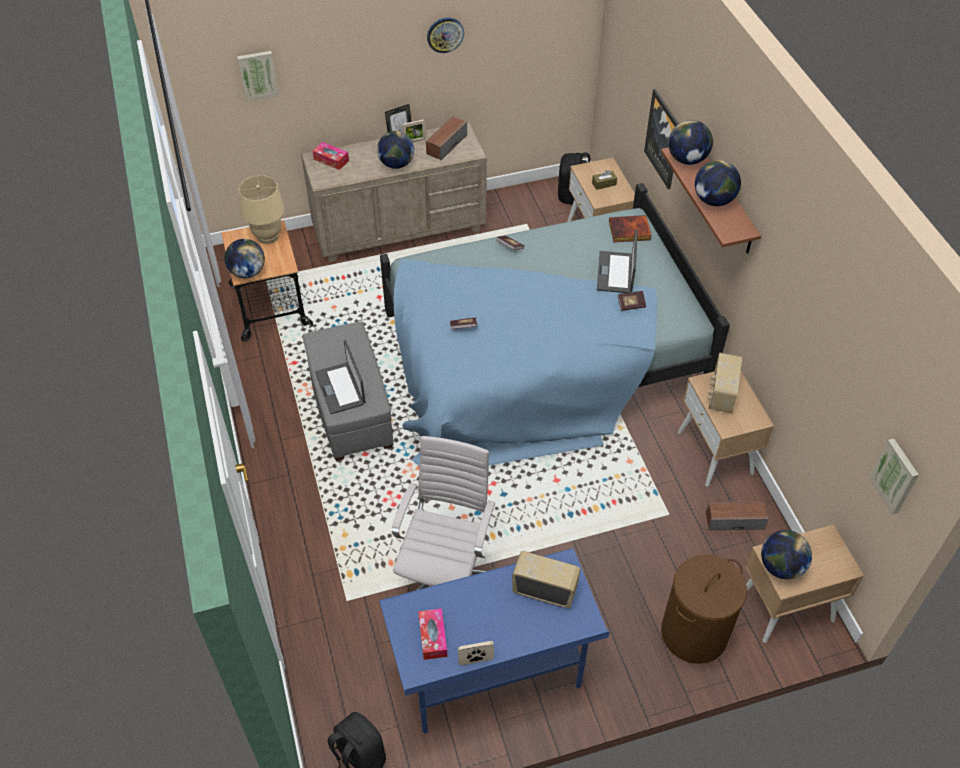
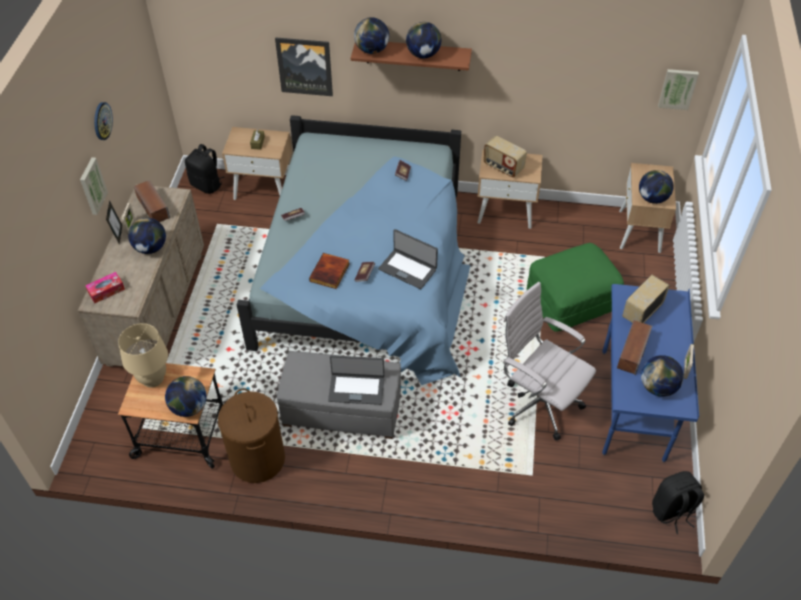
camera: 65 degrees left, 0 degrees up
picture [237,51,279,102] -> picture moved to [80,157,108,215]
tissue box [418,608,447,660] -> globe [641,355,684,397]
laptop [597,230,638,293] -> laptop moved to [378,229,438,289]
book [609,215,652,242] -> book moved to [309,253,350,289]
brown laundry basket [661,554,747,664] -> brown laundry basket moved to [218,388,285,483]
speaker [706,501,768,530] -> speaker moved to [617,320,652,375]
none -> green ottoman [527,243,624,332]

